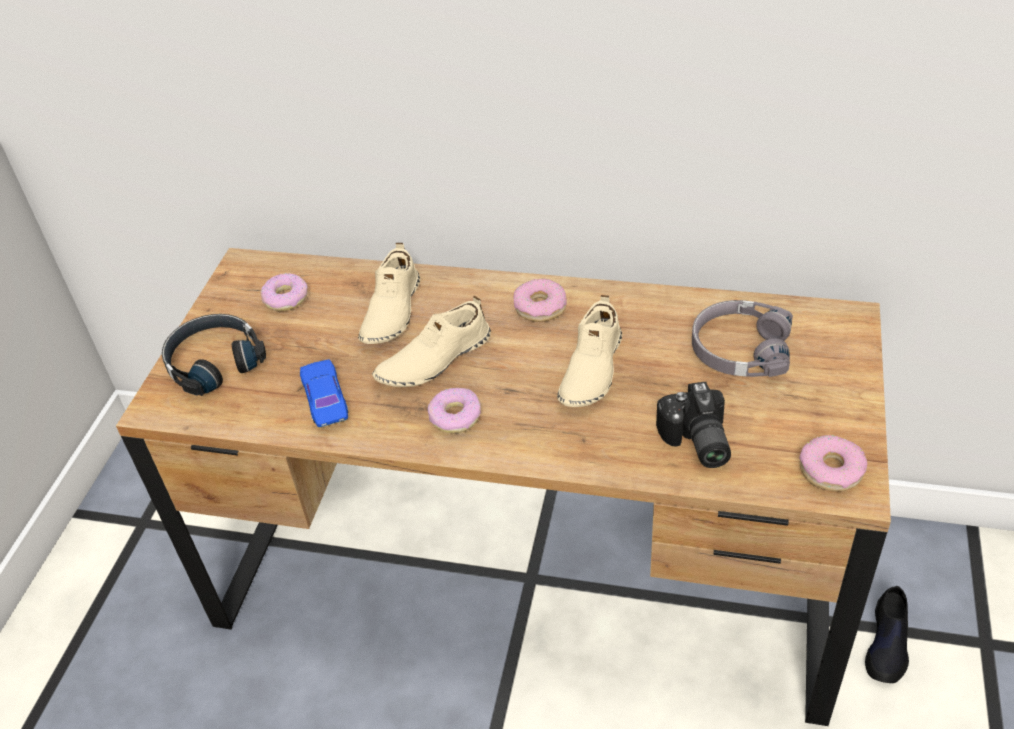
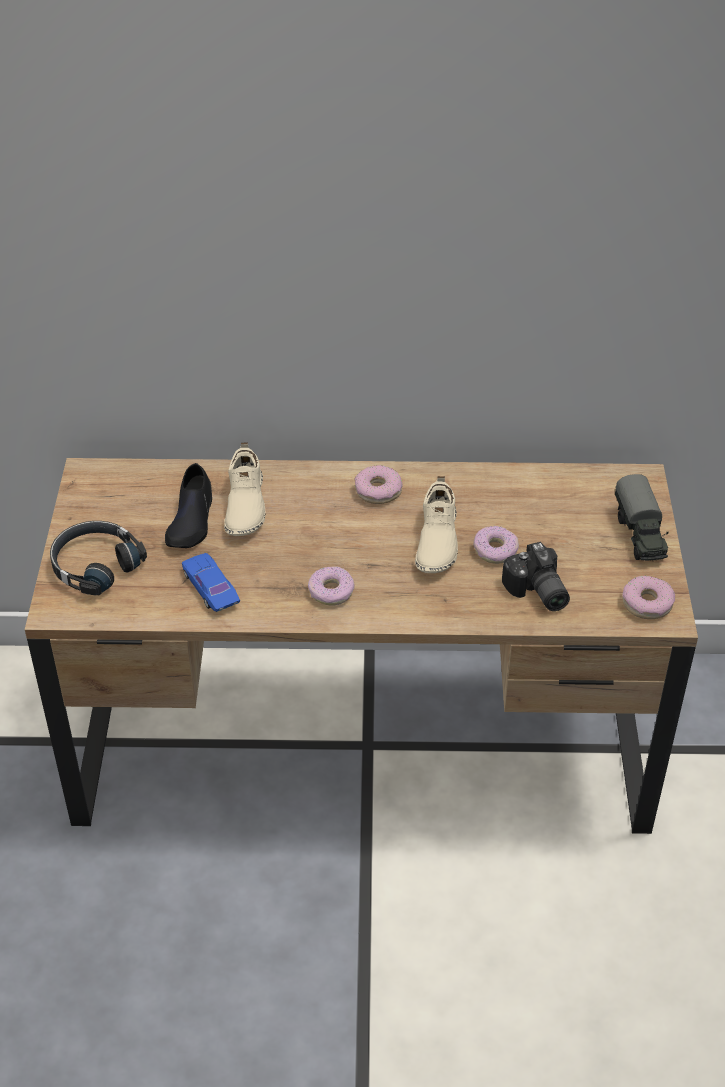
camera: 15 degrees left, 0 degrees up
donut [261,273,308,311] -> donut moved to [473,526,519,564]
beige shoe [372,296,491,387] -> none
grey headphones [692,300,793,377] -> none
black shoe [865,586,909,683] -> black shoe moved to [165,463,212,548]
none -> toy truck [615,474,668,561]

